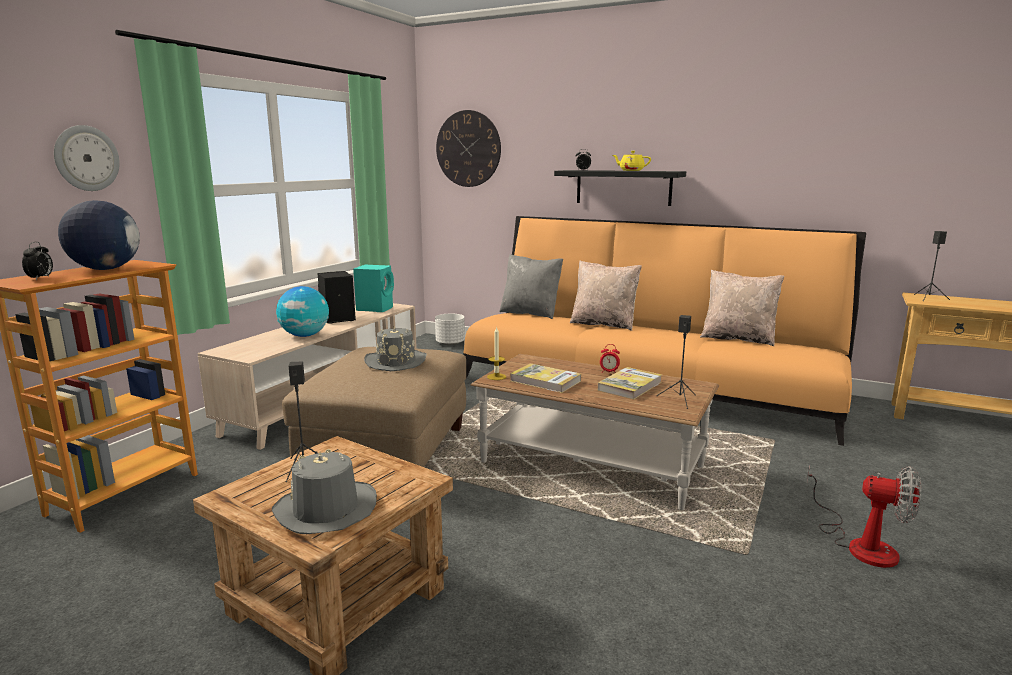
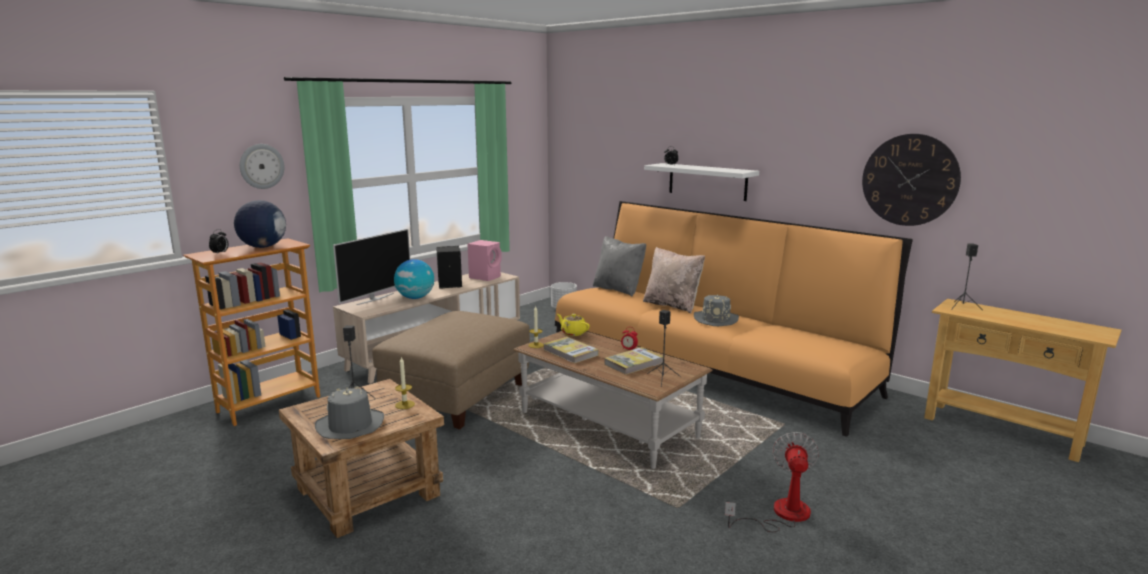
camera: 15 degrees right, 0 degrees up
turquoise speaker [353,265,394,312] -> pink speaker [468,240,502,281]
grey hat [364,327,427,371] -> grey hat moved to [694,294,739,326]
wall clock [436,110,501,187] -> wall clock moved to [862,134,961,226]
black shelf [554,170,686,206] -> white shelf [644,163,759,201]
yellow teapot [613,151,651,171] -> yellow teapot moved to [557,314,590,336]
beige pillow [700,270,785,346] -> none
fan [807,465,921,568] -> fan turned 120 degrees counterclockwise [725,432,819,532]
none -> television [333,229,410,305]
none -> candle [395,356,415,409]

